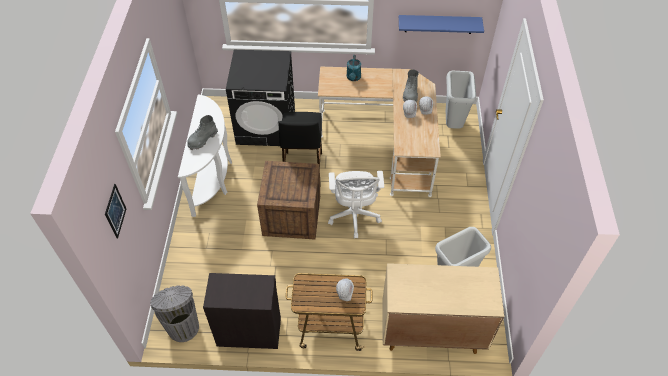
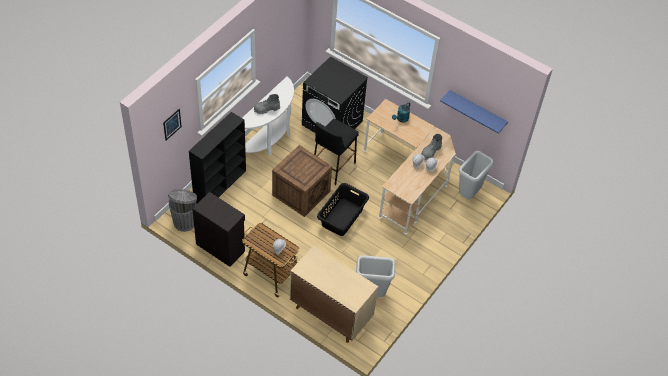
camera: 30 degrees right, 0 degrees up
white office chair [328,171,384,238] -> black laundry basket [317,183,369,236]
none -> black bookcase [189,112,246,203]

